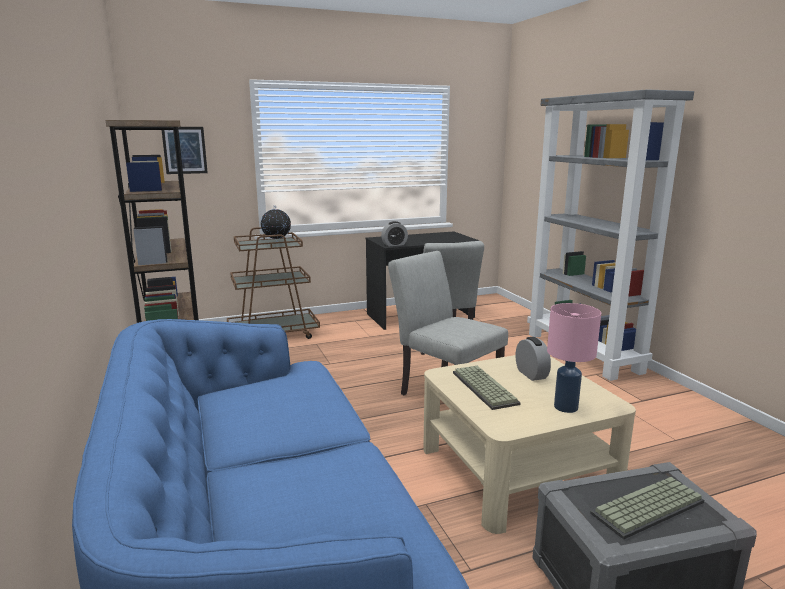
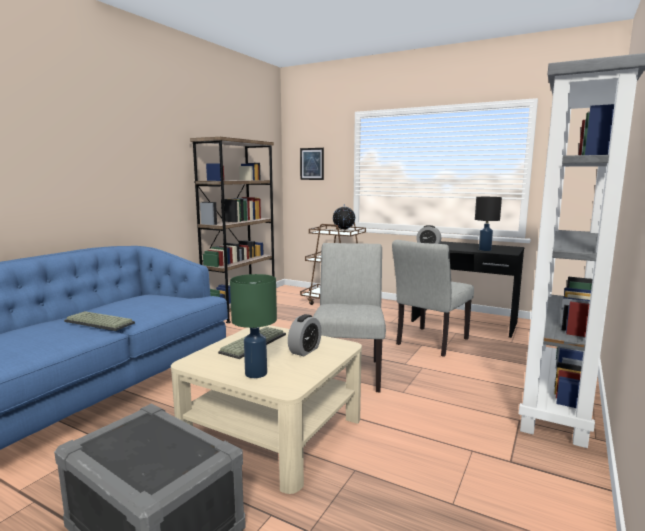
camera: 50 degrees right, 5 degrees down
pink table lamp [547,303,601,413] -> green table lamp [230,274,277,378]
keyboard [590,477,704,540] -> keyboard moved to [64,311,135,331]
none -> black table lamp [475,197,502,251]

